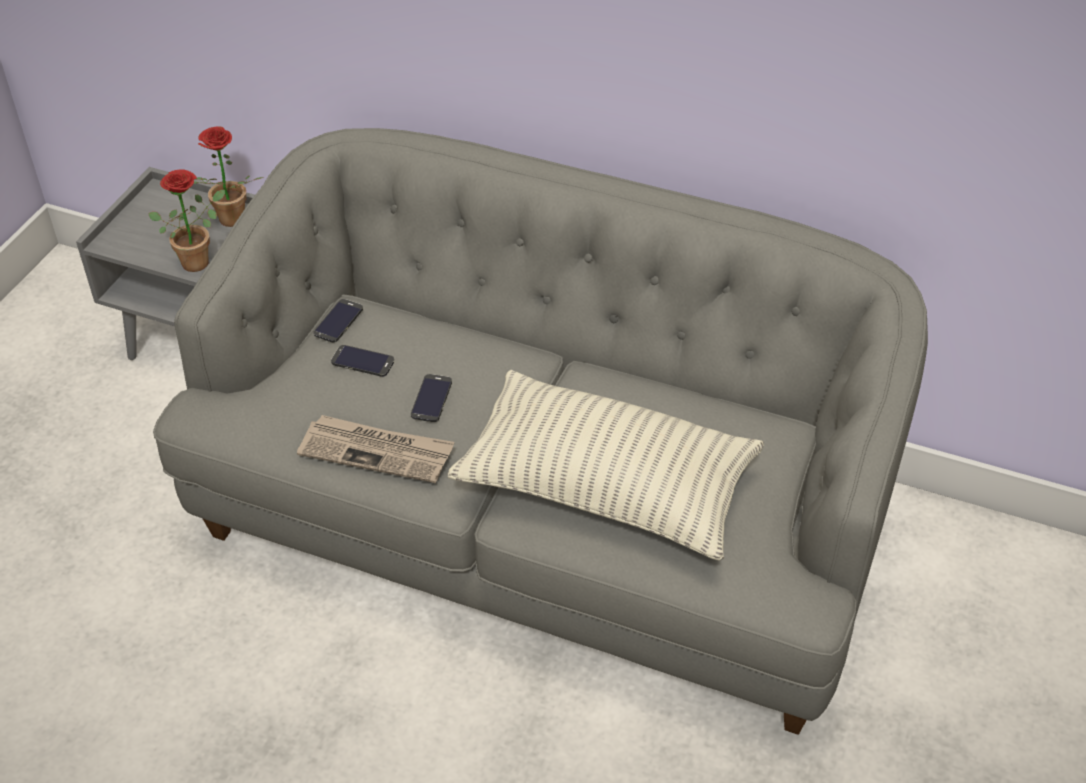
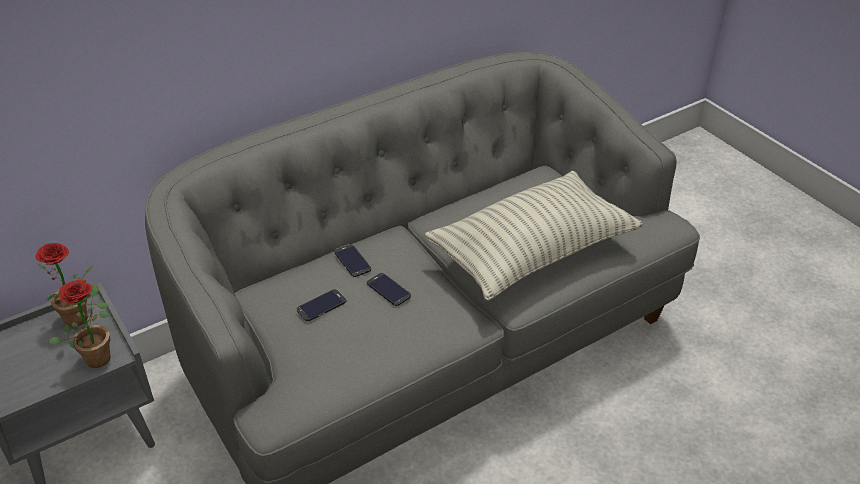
camera: 55 degrees left, 5 degrees down
newspaper [297,415,454,483] -> none
phone [313,299,363,342] -> phone moved to [335,244,371,277]

